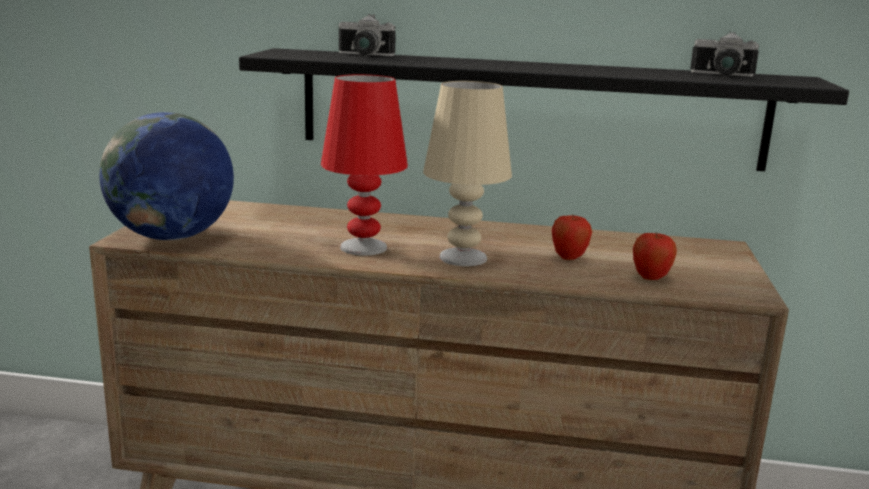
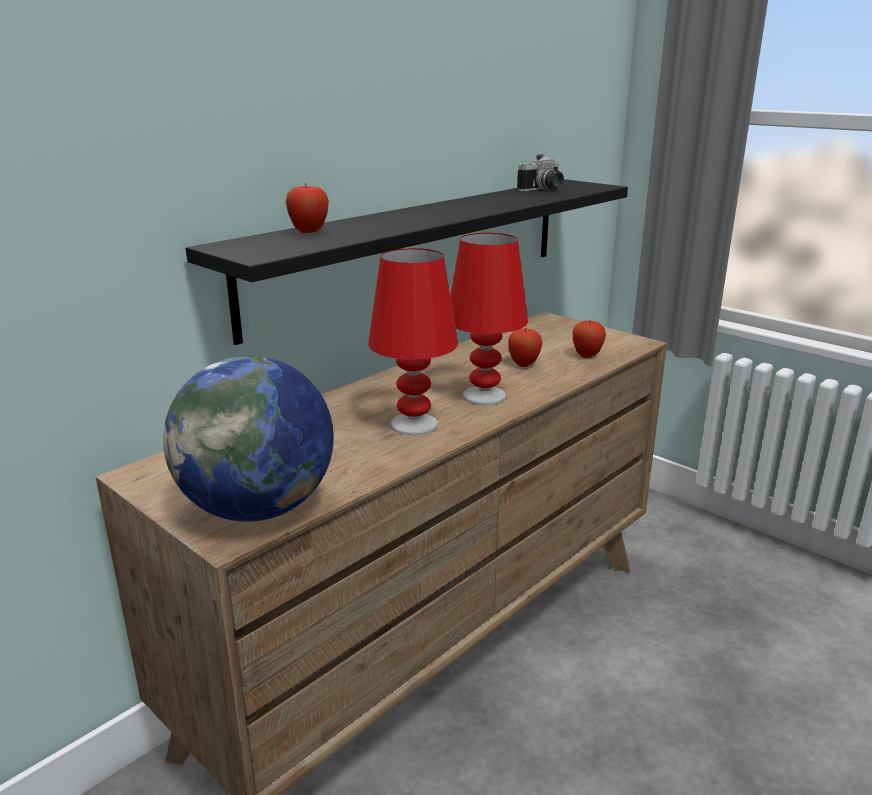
camera: 55 degrees left, 5 degrees up
camera [339,14,396,56] -> apple [286,183,329,233]
beige table lamp [423,81,512,266] -> red table lamp [450,233,528,406]

